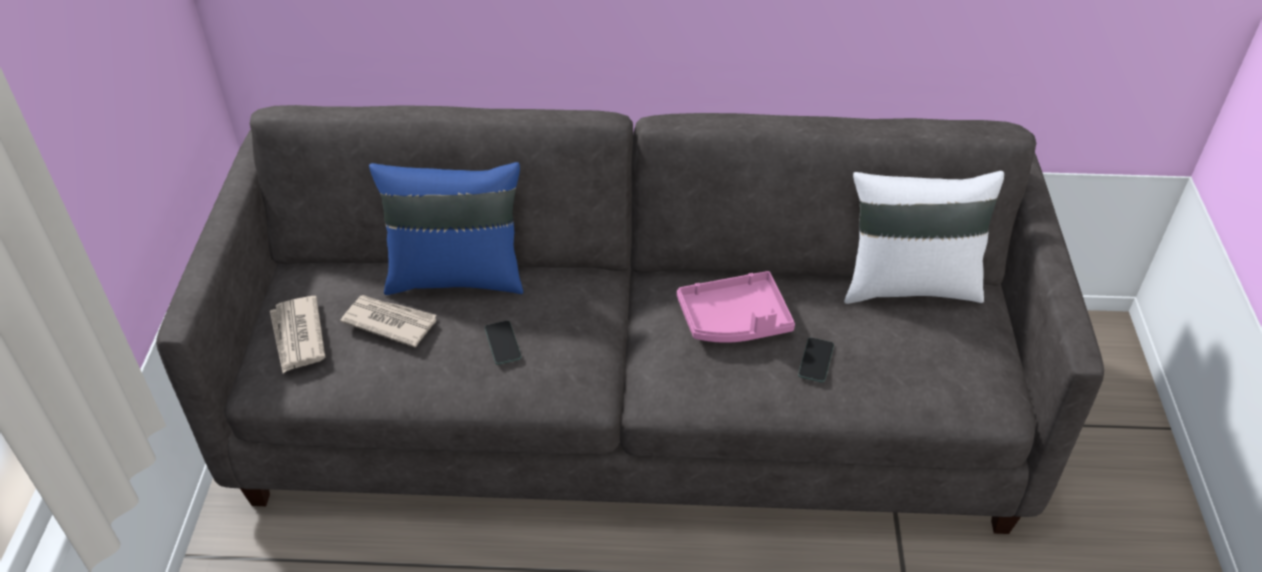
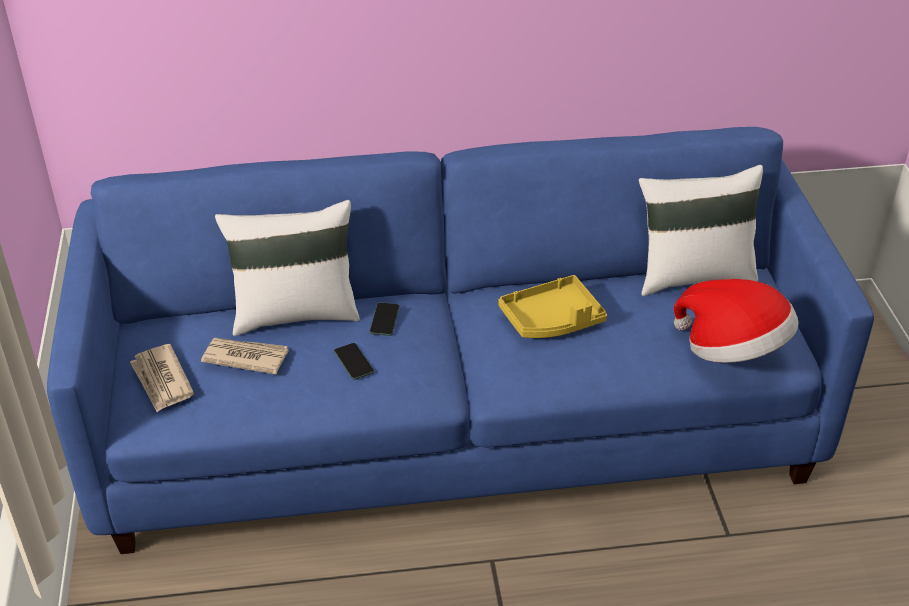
camera: 10 degrees left, 5 degrees down
grey sofa [156,105,1104,534] -> blue sofa [47,127,874,554]
blue pillow [369,162,523,295] -> white pillow [215,200,360,336]
pink tray [677,271,795,343] -> yellow tray [498,275,607,338]
phone [798,338,834,383] -> phone moved to [370,303,400,336]
none -> hat [674,279,799,363]

